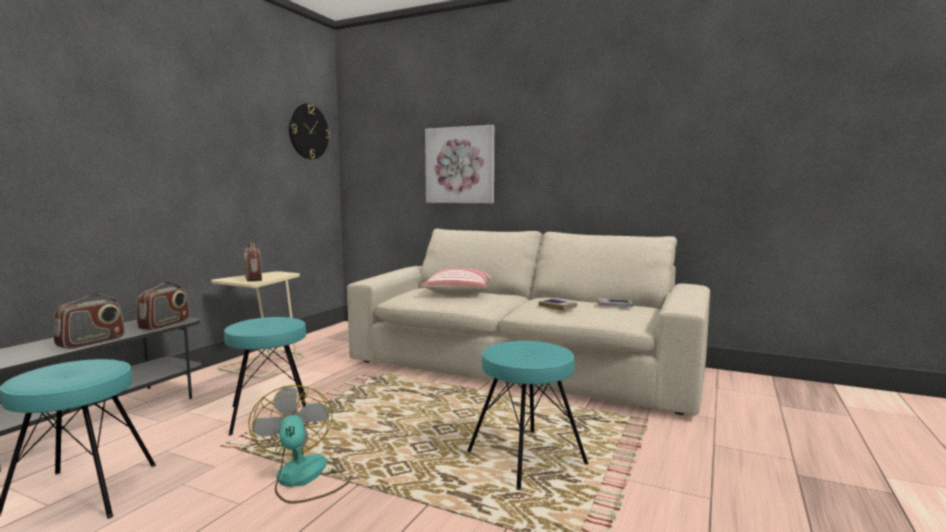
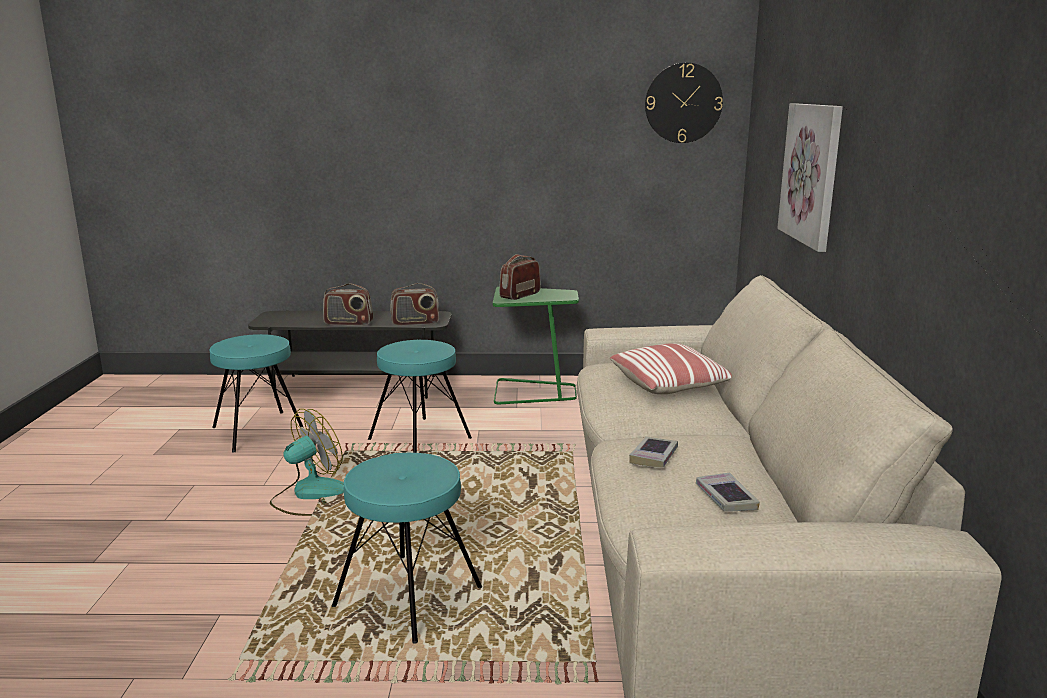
camera: 65 degrees right, 10 degrees up
beige side table [211,271,303,378] -> green side table [493,287,579,404]

